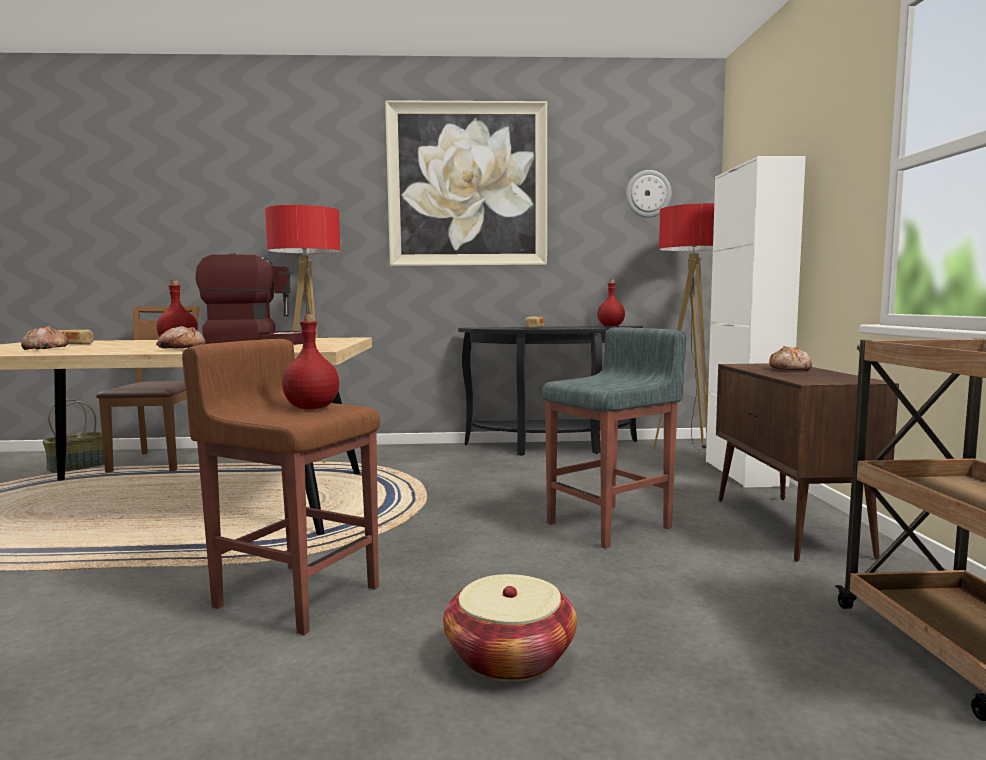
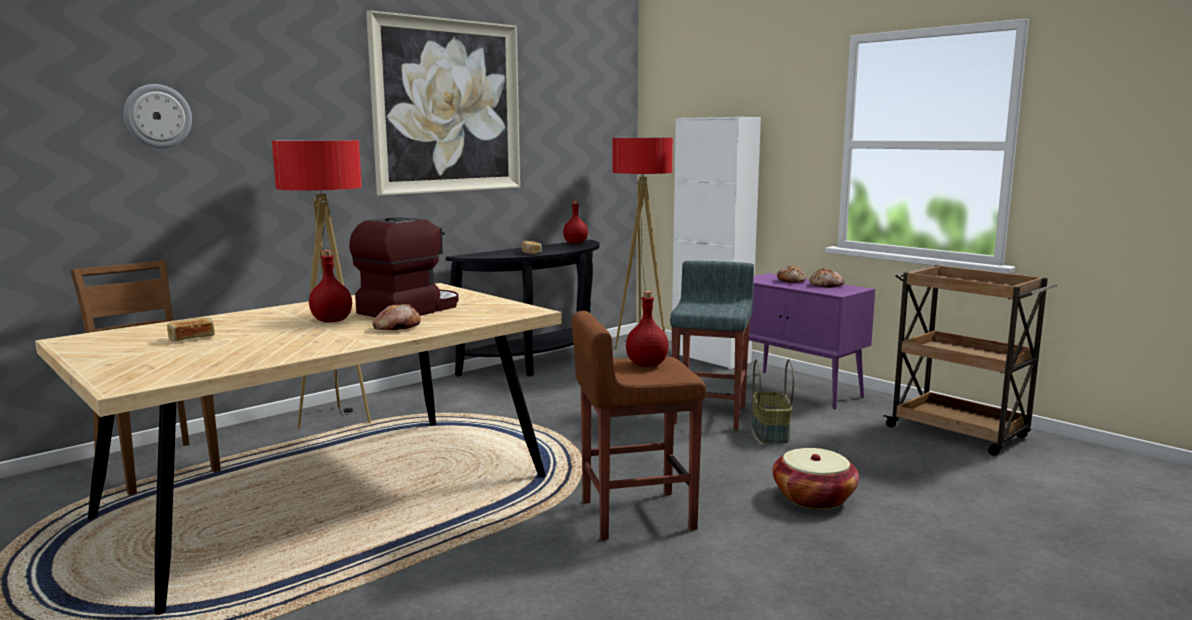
camera: 40 degrees left, 5 degrees up
bread [21,326,68,350] -> bread moved to [810,268,844,288]
basket [43,399,105,473] -> basket moved to [752,359,794,443]
wall clock [626,170,671,217] -> wall clock moved to [124,84,192,148]
brown cabinet [716,363,899,562] -> purple cabinet [749,273,875,409]

